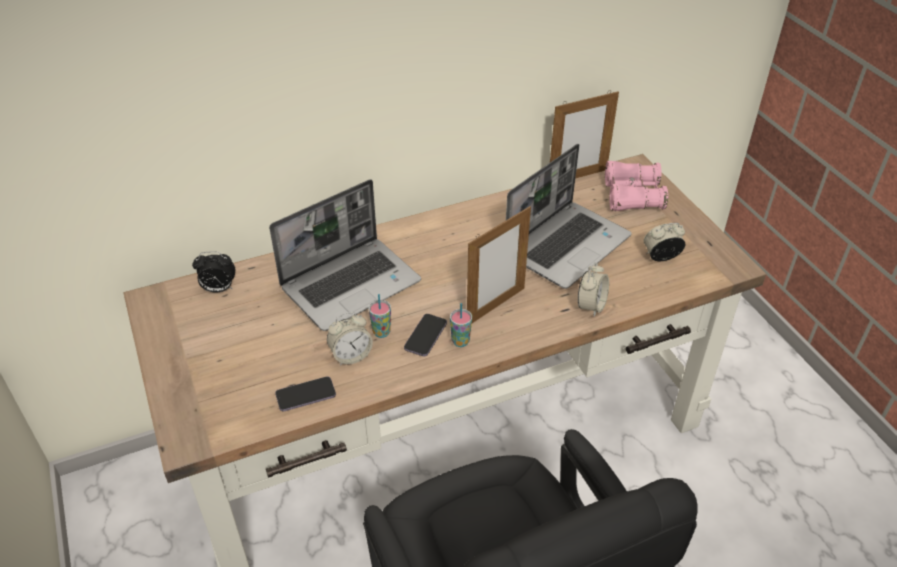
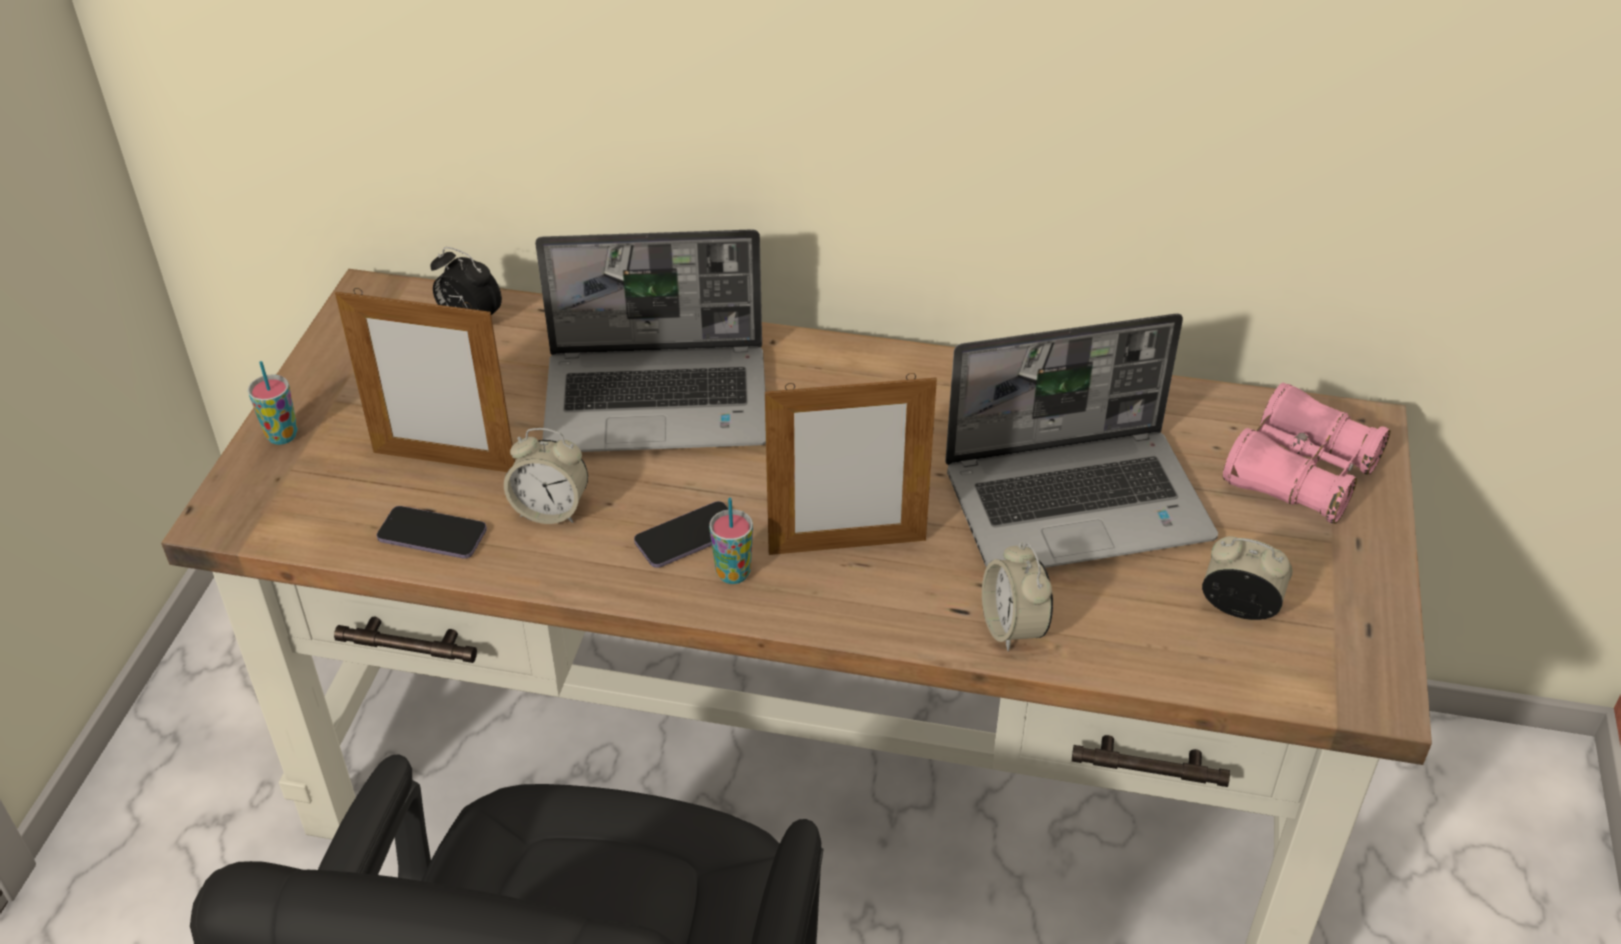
camera: 35 degrees right, 0 degrees up
cup [369,294,391,338] -> cup moved to [248,361,298,445]
picture frame [550,90,619,179] -> picture frame moved to [335,288,515,472]
alarm clock [578,262,609,317] -> alarm clock turned 105 degrees clockwise [982,542,1053,651]

